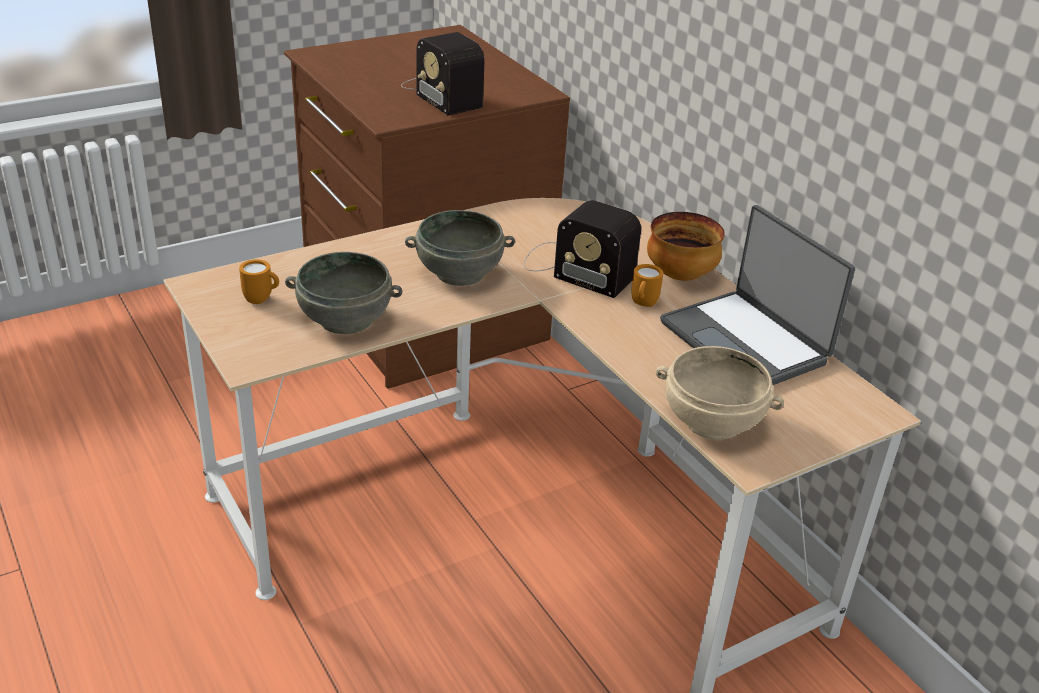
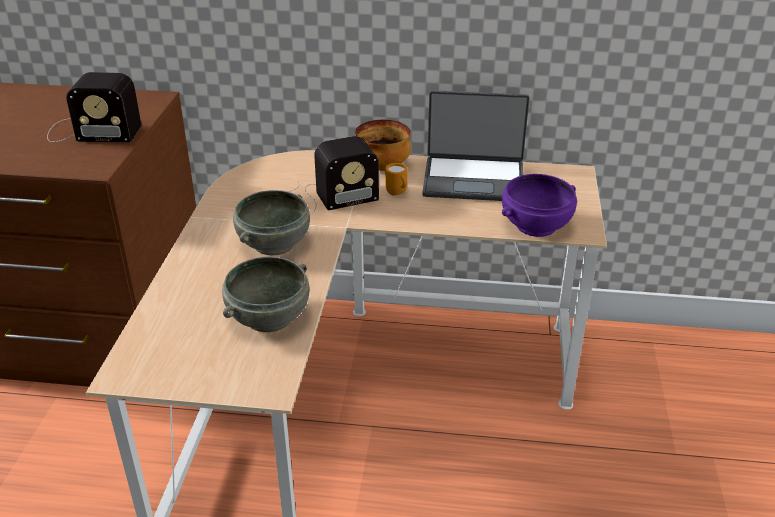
camera: 50 degrees left, 0 degrees up
orange mug [239,259,279,304] -> none
beige bowl [656,346,784,440] -> purple bowl [502,174,577,237]

